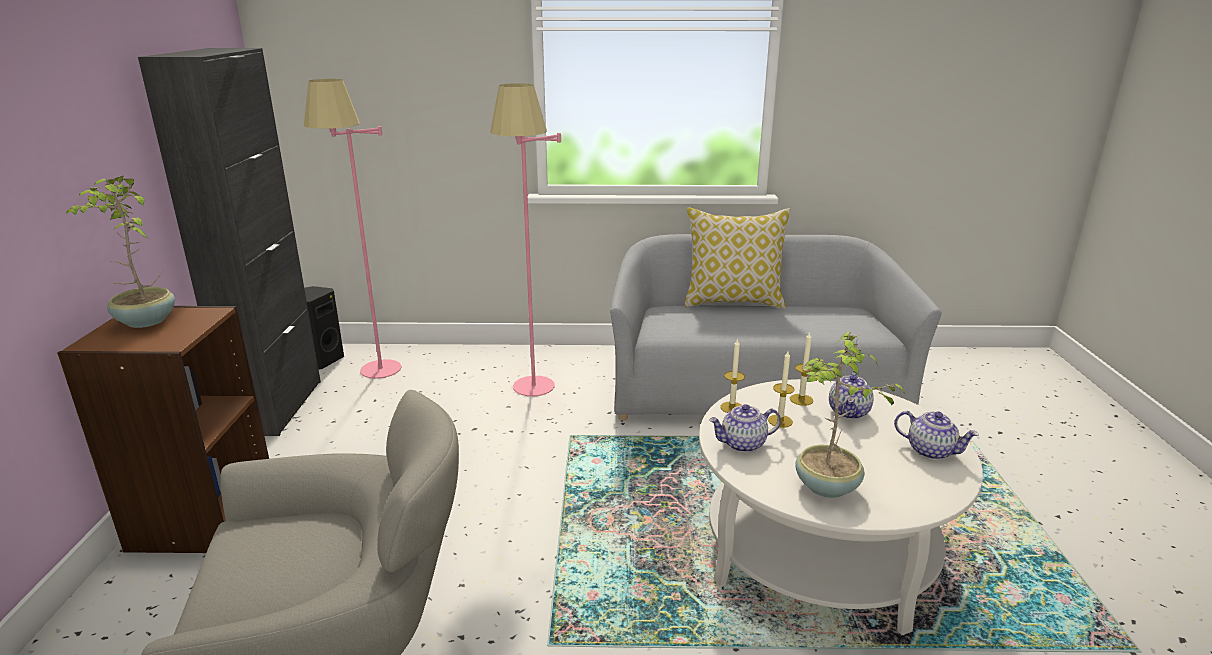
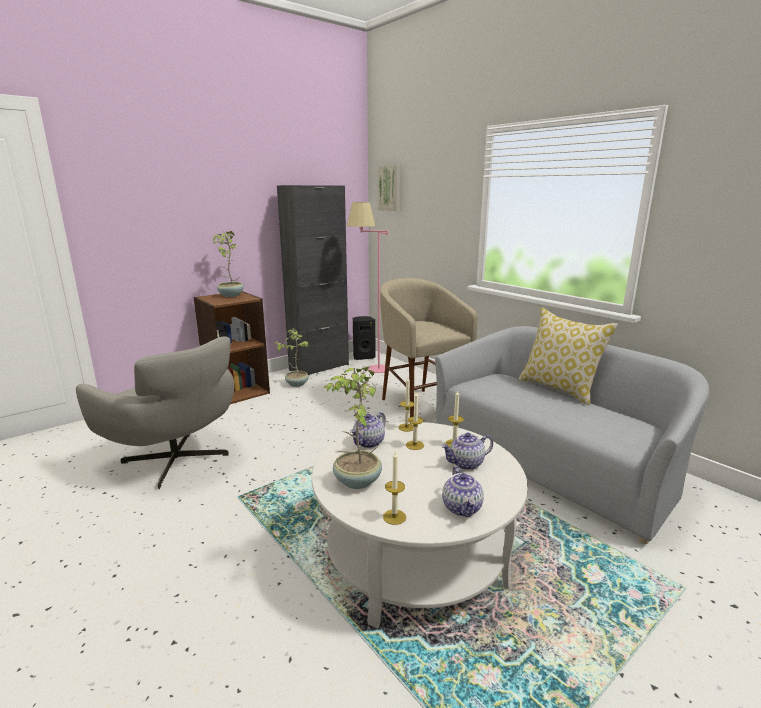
camera: 50 degrees right, 5 degrees down
pink floor lamp [490,83,561,396] -> beige stool [380,278,477,417]
teapot [709,404,781,453] -> teapot turned 90 degrees counterclockwise [350,412,386,448]
none -> potted plant [274,328,310,387]
none -> picture [378,165,400,211]
none -> candle [383,450,406,525]

